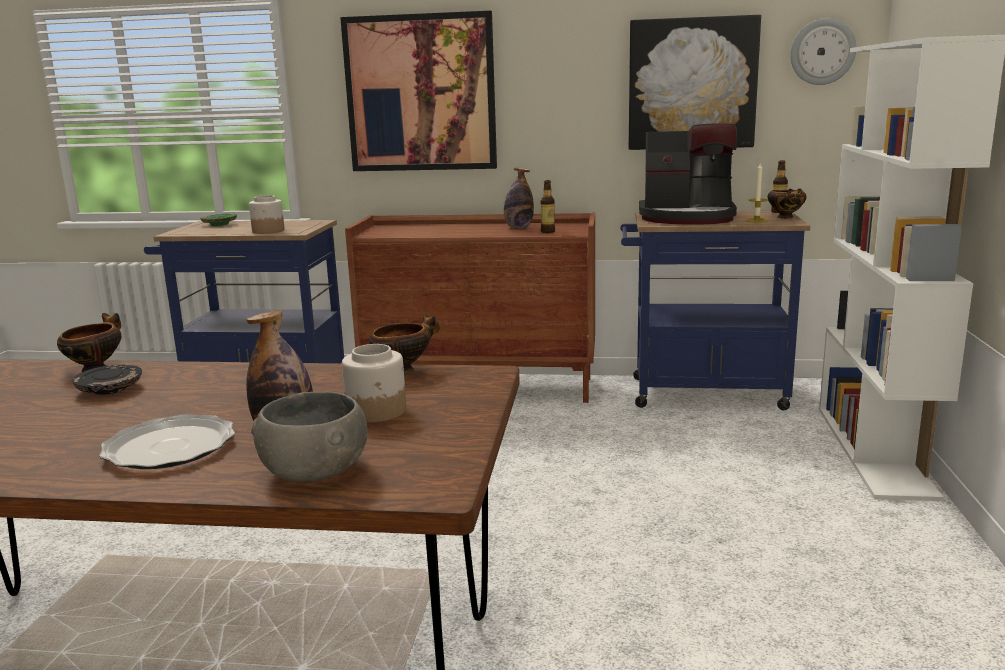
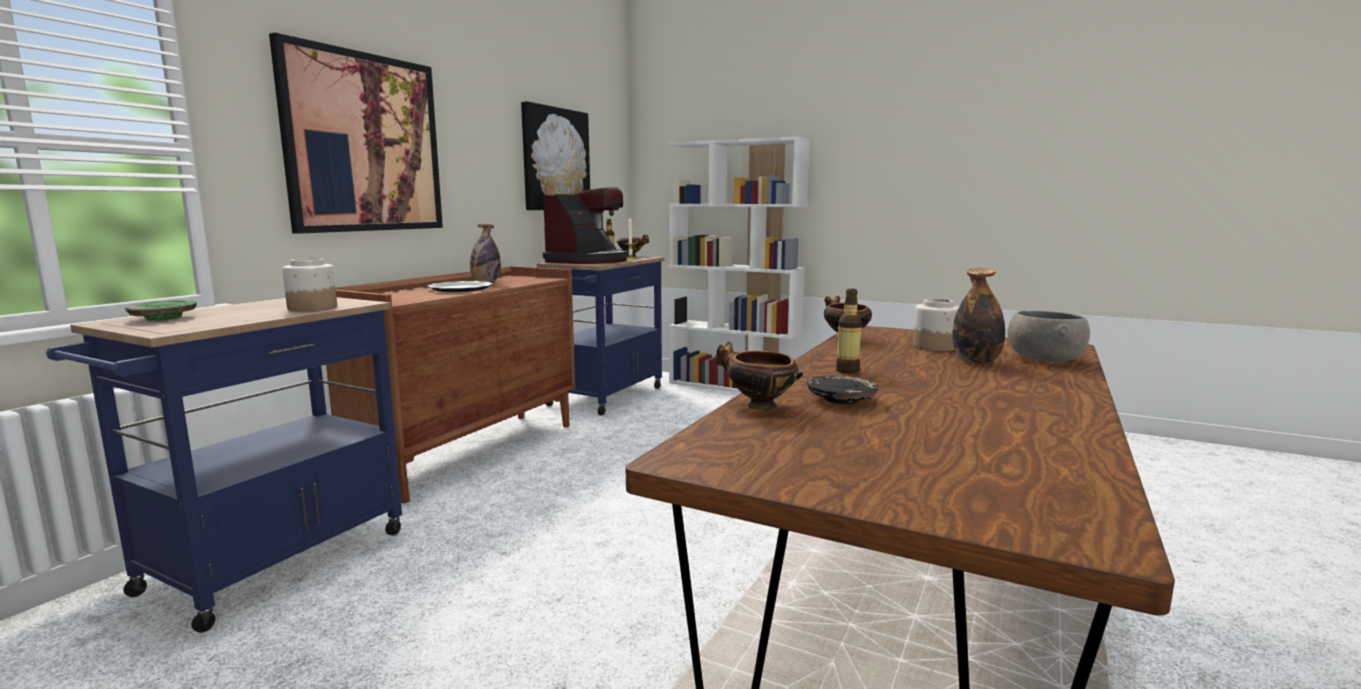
camera: 70 degrees left, 5 degrees down
plate [99,414,235,469] -> plate moved to [428,281,493,292]
bottle [541,180,555,233] -> bottle moved to [836,289,862,374]
wall clock [790,18,856,85] -> none

